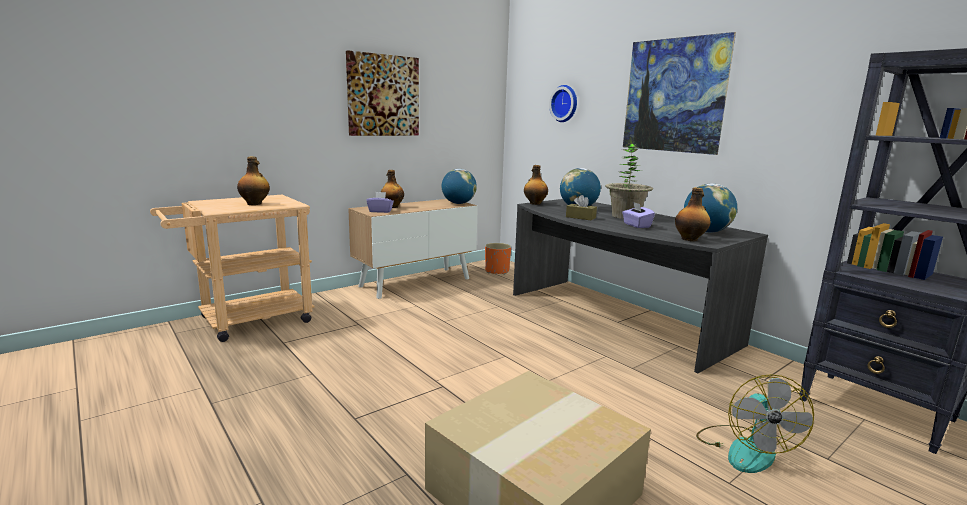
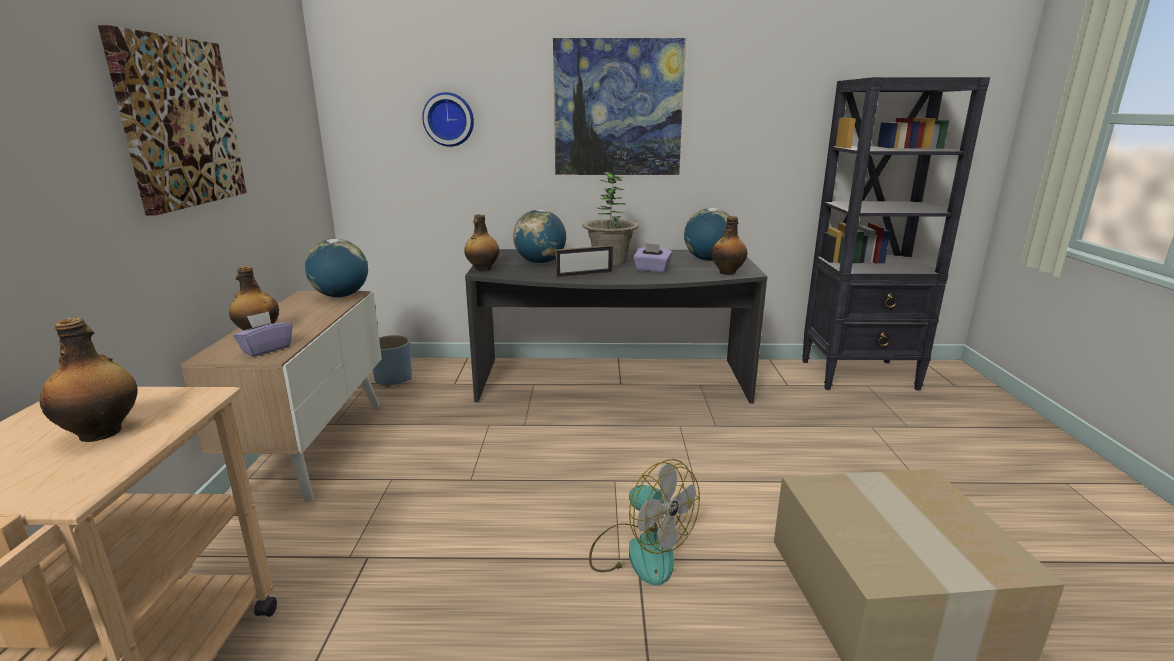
camera: 50 degrees left, 5 degrees up
orange planter [485,243,511,275] -> blue planter [373,335,412,387]
brown tissue box [566,195,597,220] -> picture frame [555,245,614,278]
fan [696,374,814,473] -> fan moved to [589,459,700,586]

